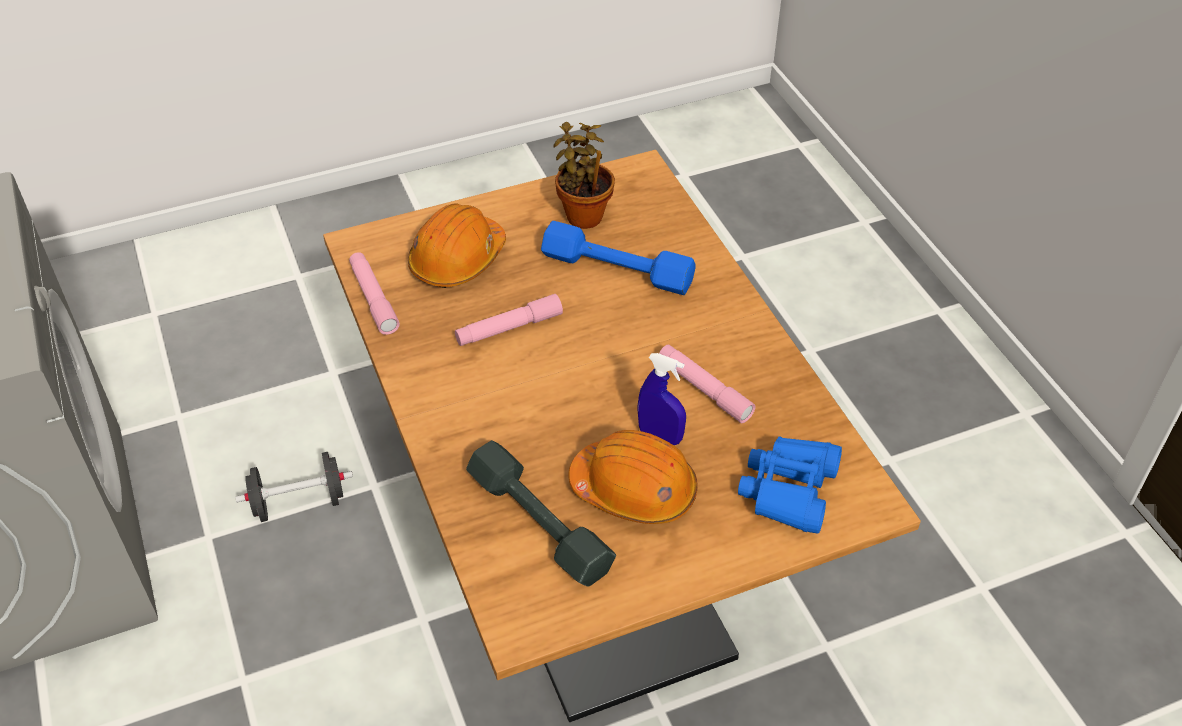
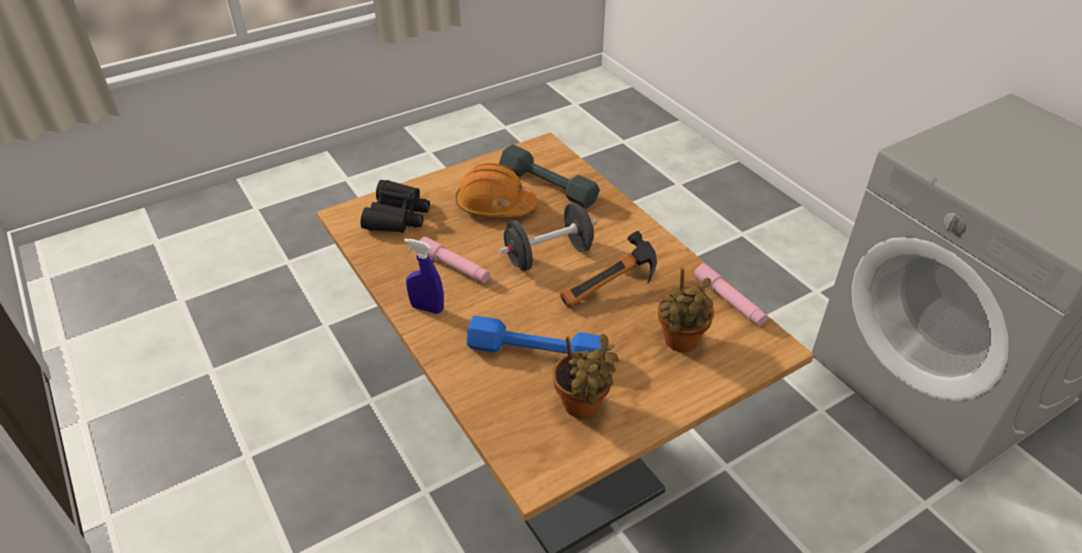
camera: 170 degrees right, 5 degrees down
black dumbbell [236,452,353,522] -> black dumbbell moved to [499,203,597,271]
orange hard hat [408,203,506,288] -> potted plant [658,268,714,352]
pink flashlight [455,294,563,346] -> hammer [560,231,657,308]
blue spray bottle [637,353,686,445] -> blue spray bottle moved to [404,238,444,314]
blue binoculars [738,436,842,534] -> black binoculars [361,180,430,233]

